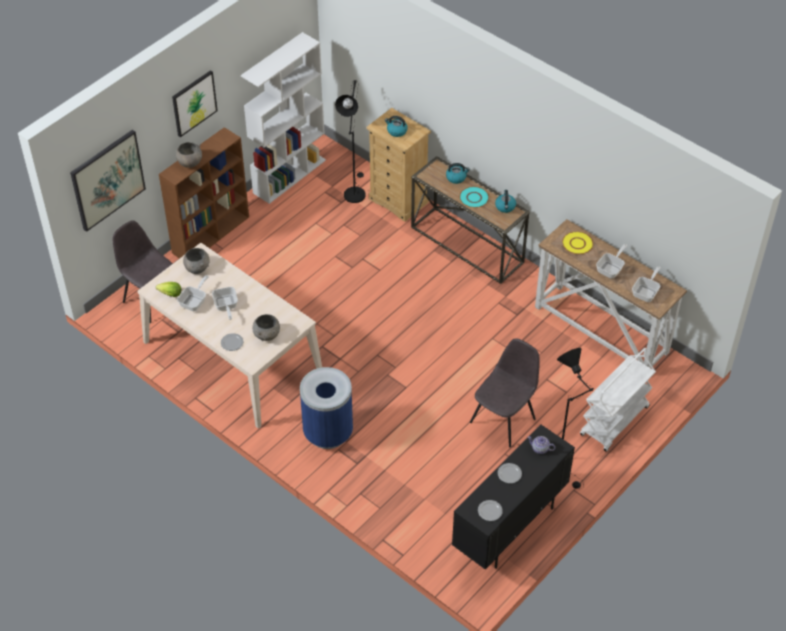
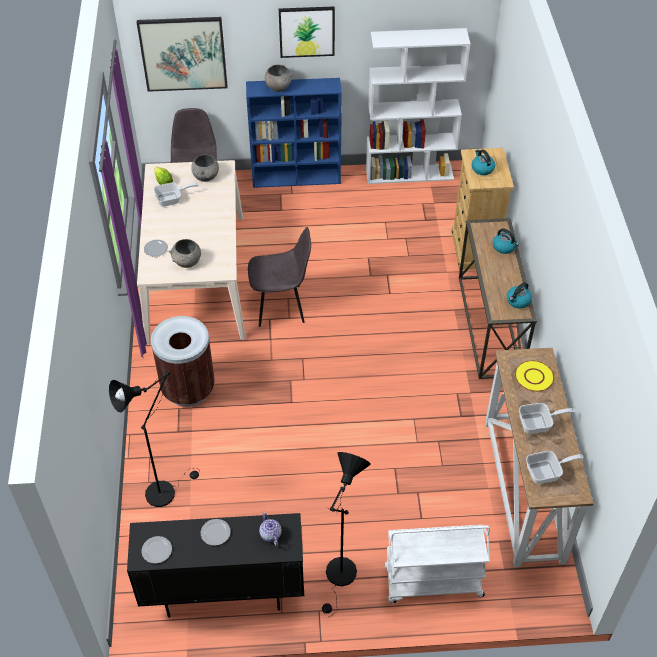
camera: 45 degrees right, 0 degrees up
brown bookcase [159,127,249,259] -> blue bookcase [246,78,342,188]
frying pan [212,287,238,320] -> none
blue trash can [300,367,353,449] -> brown trash can [151,316,215,407]
black floor lamp [335,80,366,203] -> black floor lamp moved to [109,370,200,507]
turquoise plate [459,186,489,208] -> none
grey chair [470,338,540,447] -> grey chair moved to [248,227,311,327]

